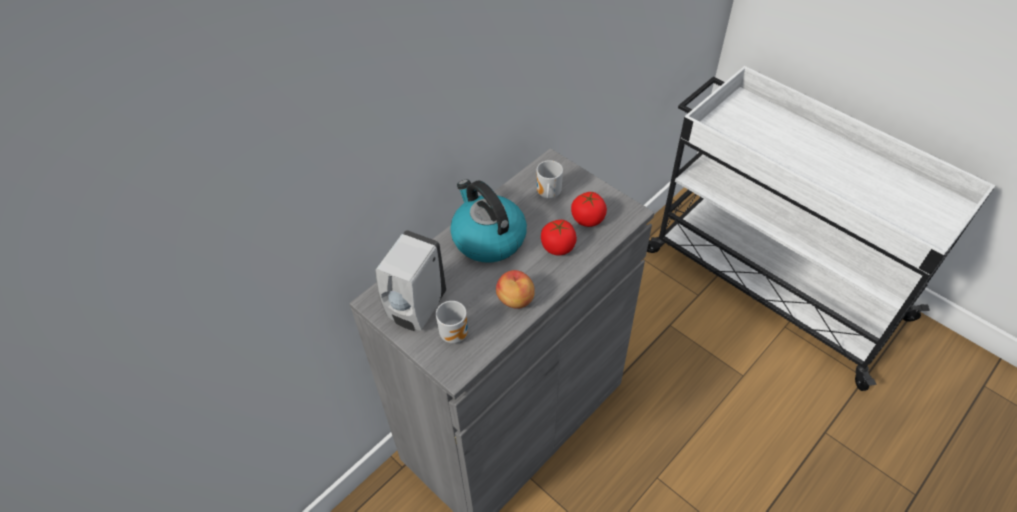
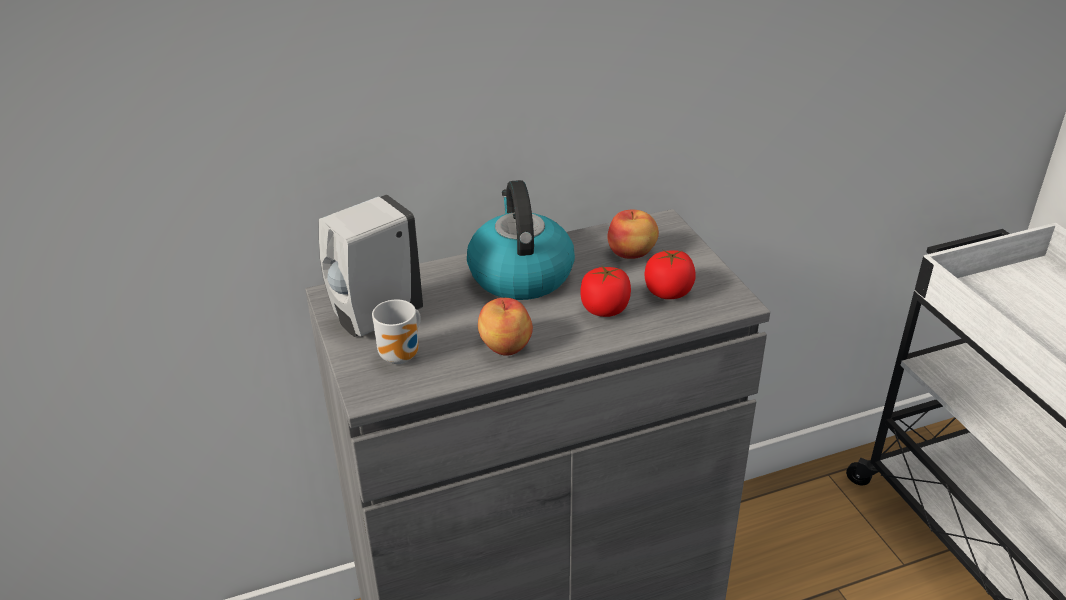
camera: 25 degrees right, 15 degrees down
mug [537,160,563,199] -> apple [607,210,659,259]

